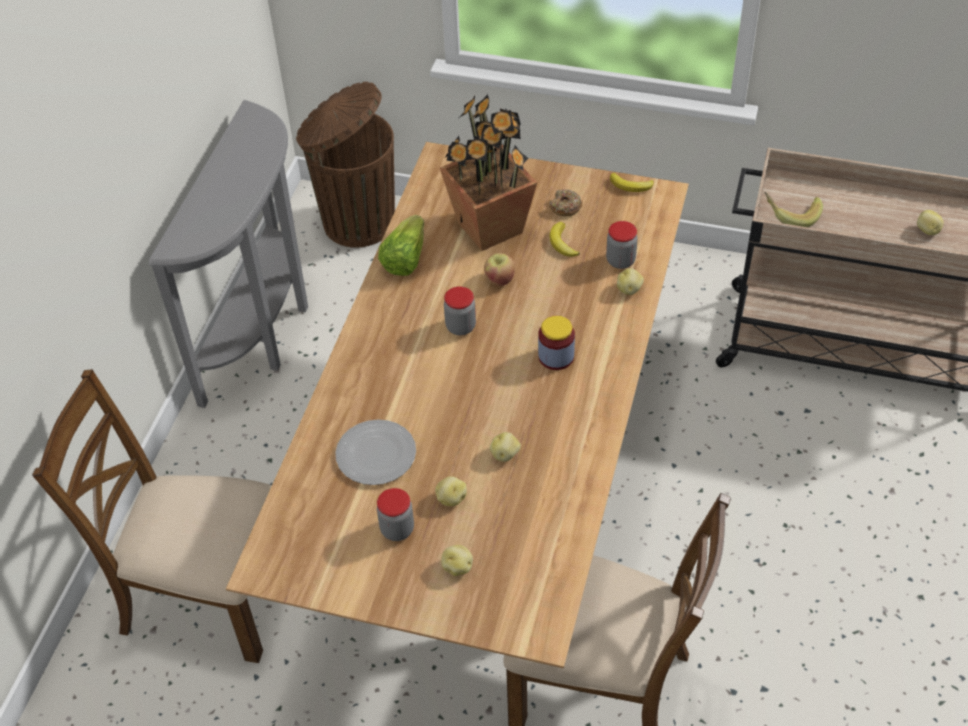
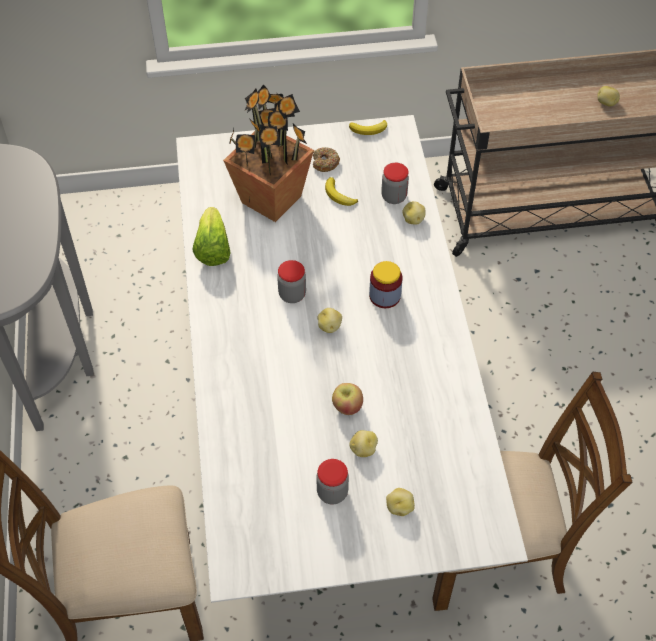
camera: 25 degrees left, 5 degrees up
brown dining table [226,142,689,668] -> white dining table [176,115,528,603]
brown trash can [296,82,395,248] -> none
plate [335,420,416,485] -> none
apple [484,253,515,286] -> apple moved to [332,383,363,415]
potato [490,432,521,462] -> potato moved to [318,308,342,333]
banana [764,192,823,227] -> none

